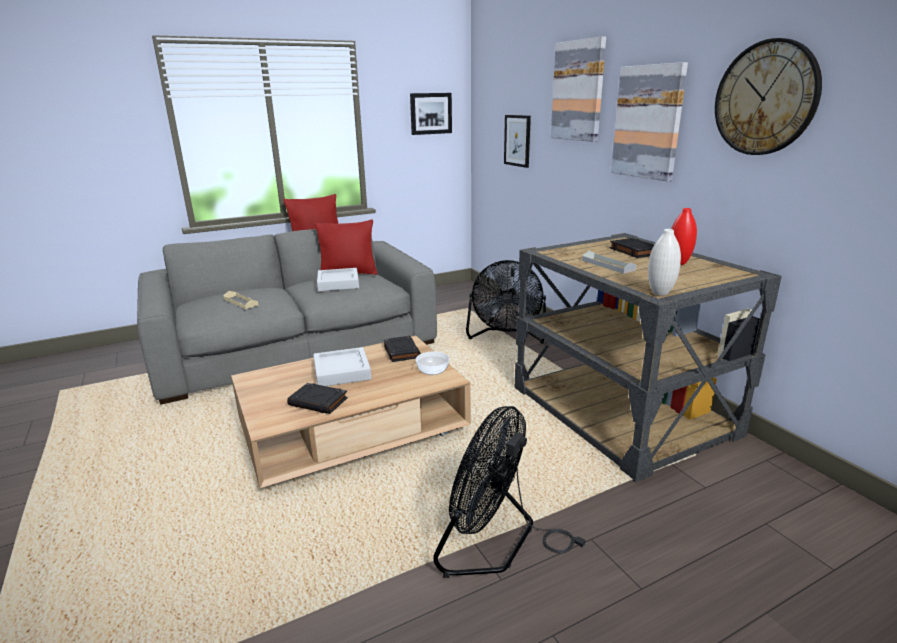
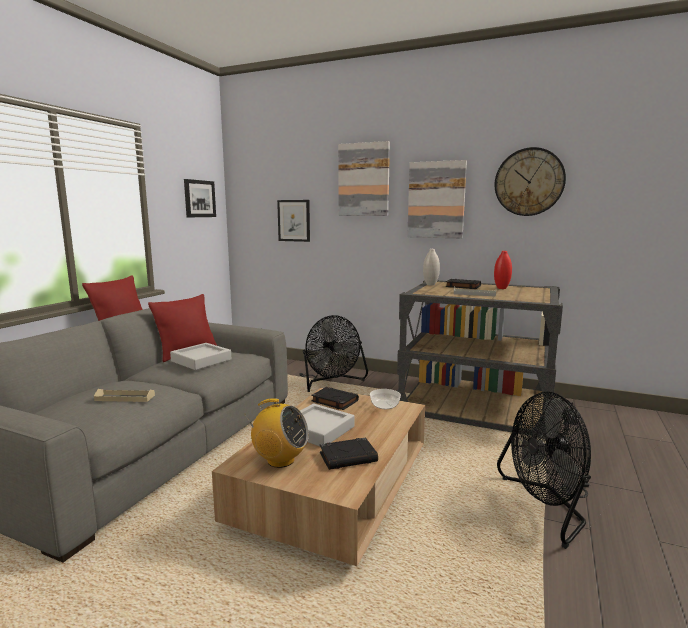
camera: 40 degrees left, 10 degrees down
white vase [648,229,681,295] -> white vase moved to [423,249,440,286]
none -> radio [246,398,309,468]

